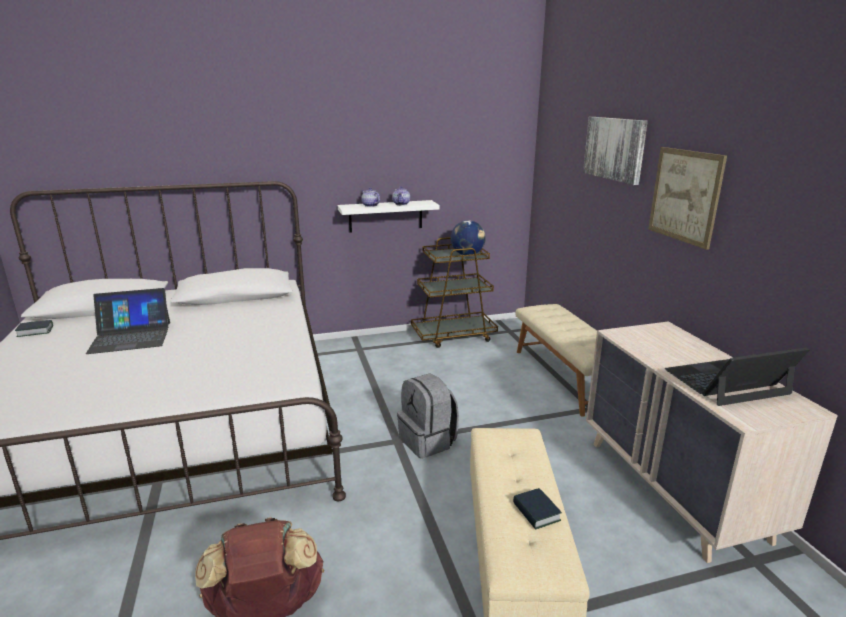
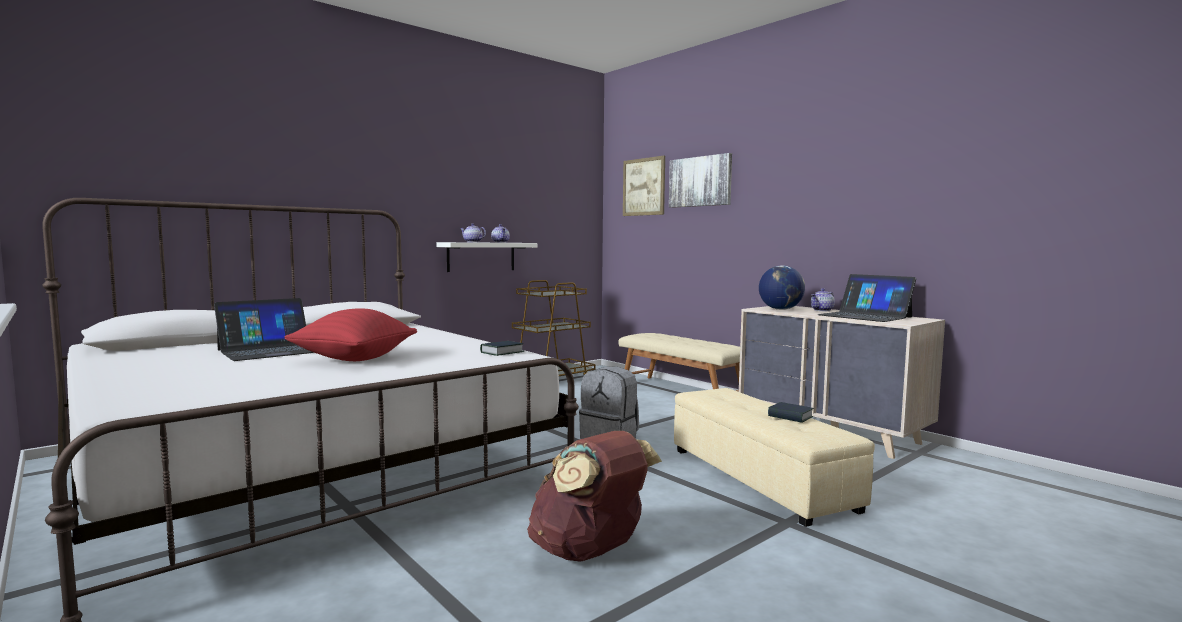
camera: 25 degrees left, 15 degrees down
book [15,320,53,337] -> book moved to [480,341,524,356]
globe [451,220,486,255] -> globe moved to [759,265,805,310]
picture [648,147,727,250] -> picture moved to [623,156,665,216]
laptop [664,347,809,406] -> laptop turned 90 degrees counterclockwise [818,274,916,322]
none -> red pillow [285,308,417,361]
none -> teapot [811,288,835,311]

